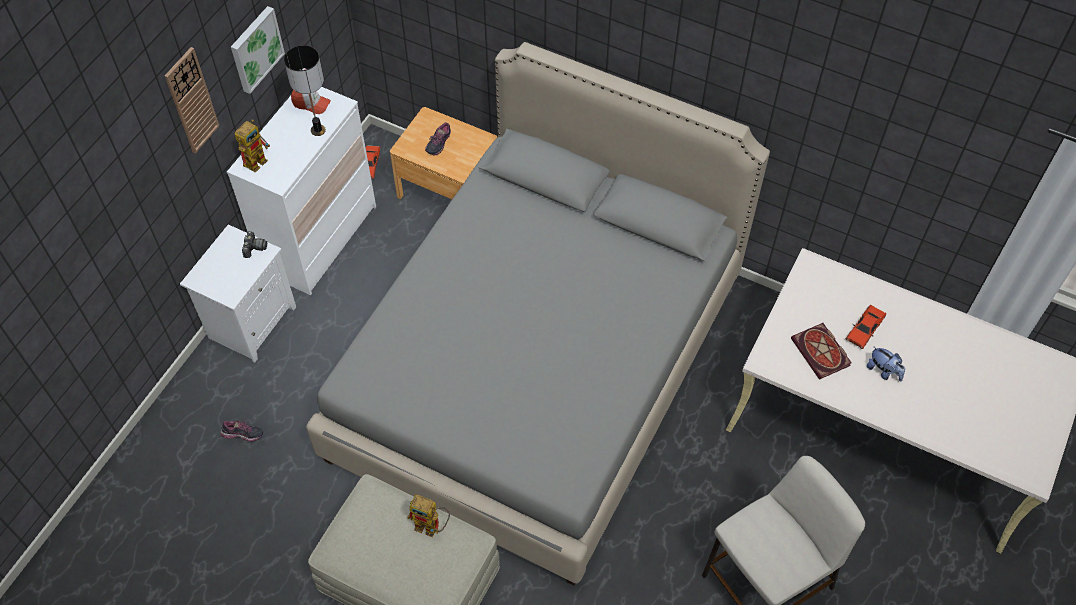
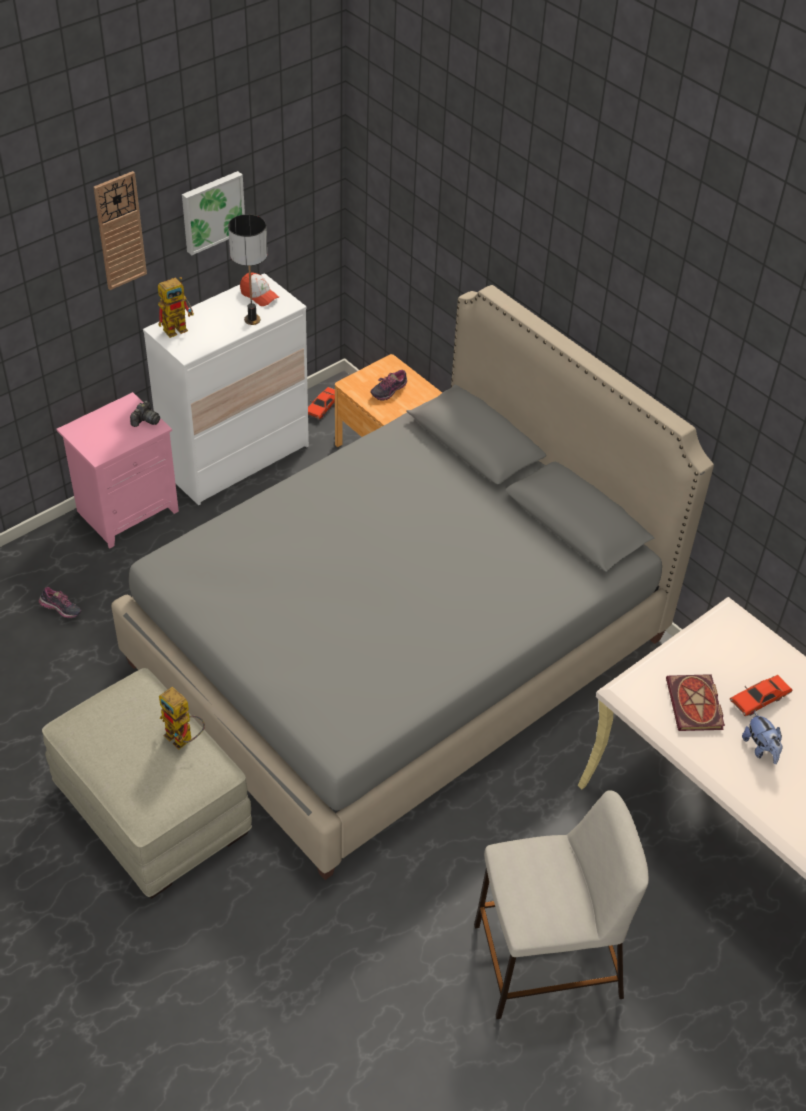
camera: 20 degrees right, 10 degrees down
white nightstand [180,224,296,363] -> pink nightstand [57,392,179,548]

